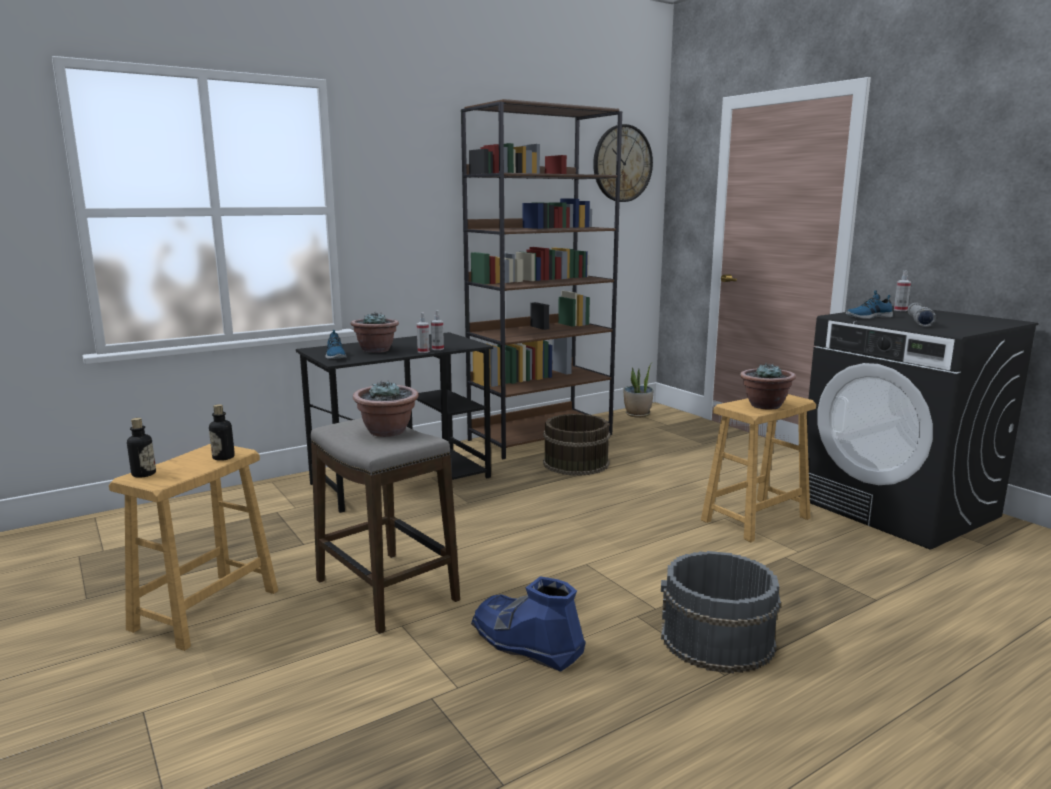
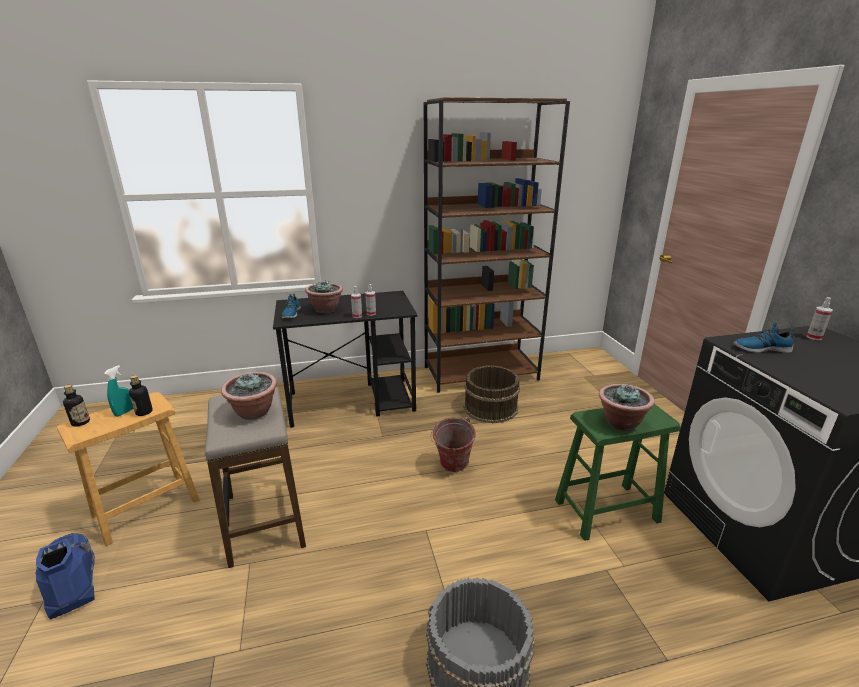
camera: 20 degrees right, 10 degrees up
blue boot [471,576,586,672] -> blue boot moved to [35,533,95,620]
wall clock [593,124,653,202] -> none
potted plant [623,362,653,417] -> none
brown stool [701,394,816,542] -> green stool [555,404,681,541]
grey flashlight [908,303,936,327] -> none
none -> turquoise spray bottle [104,365,133,417]
none -> bucket [430,417,476,472]

